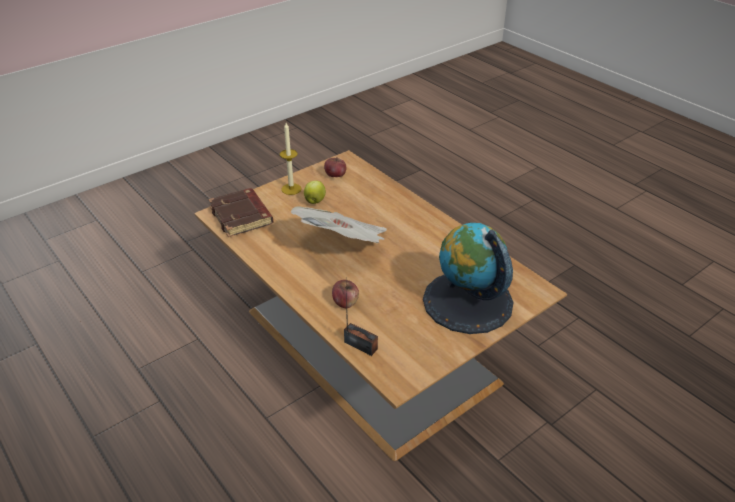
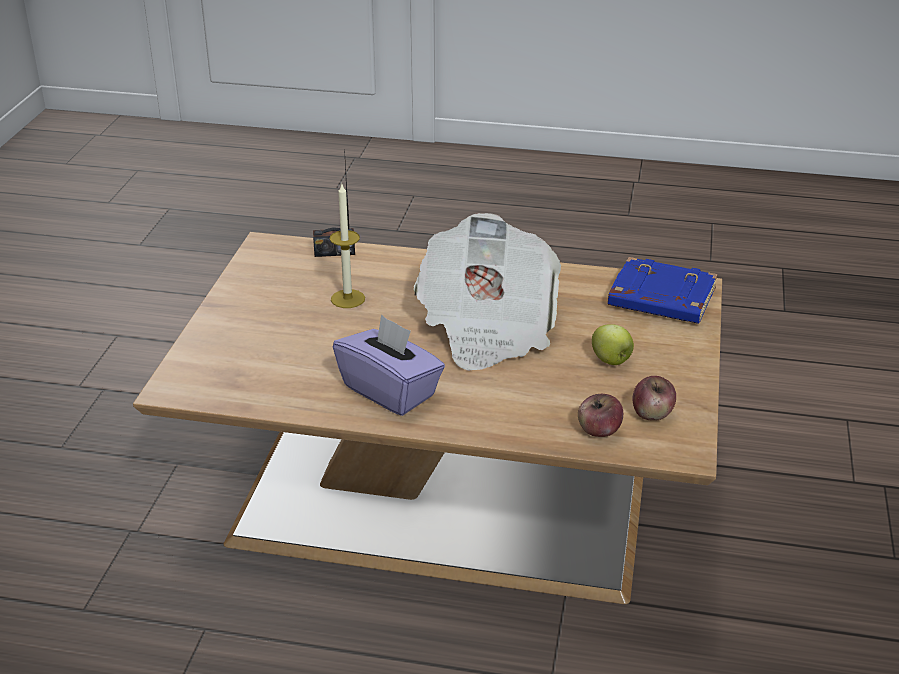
camera: 140 degrees right, 5 degrees down
brown book [209,188,273,237] -> blue book [608,257,718,324]
candle [280,123,301,195] -> candle moved to [330,184,365,308]
apple [332,280,359,308] -> apple moved to [578,394,623,437]
globe [423,223,514,334] -> none
none -> purple tissue box [333,314,445,416]

